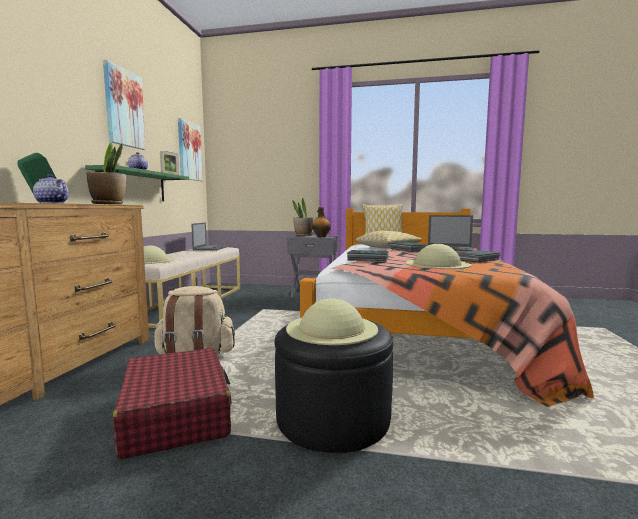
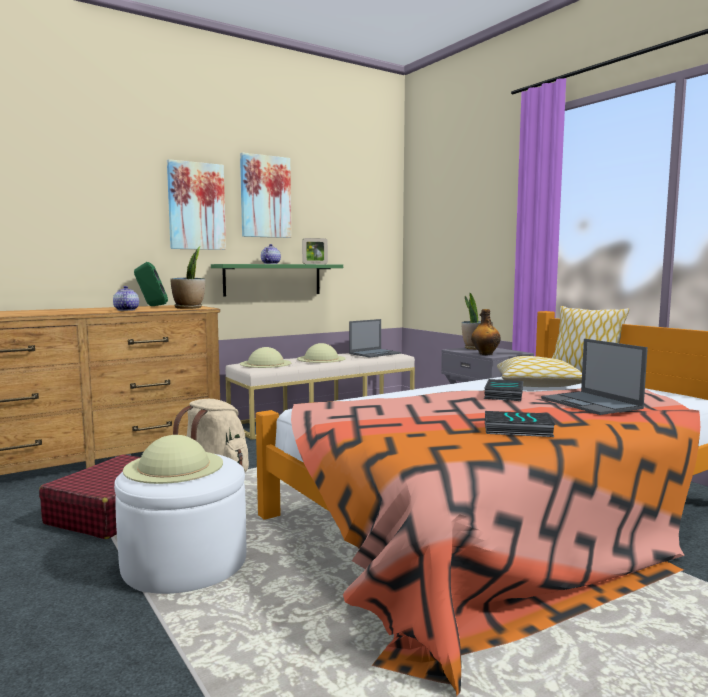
camera: 45 degrees right, 0 degrees up
picture [178,118,203,181] -> picture moved to [167,159,226,250]
black ottoman [275,320,393,453] -> white ottoman [114,454,247,594]
book [347,250,388,262] -> none
beige hat [405,244,471,269] -> beige hat moved to [297,343,345,363]

